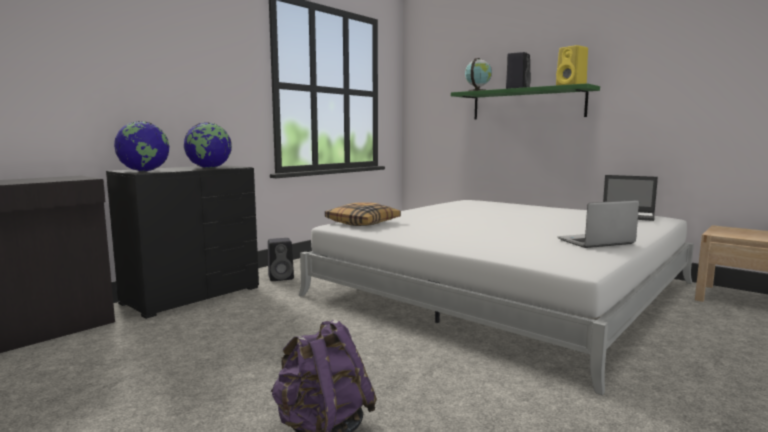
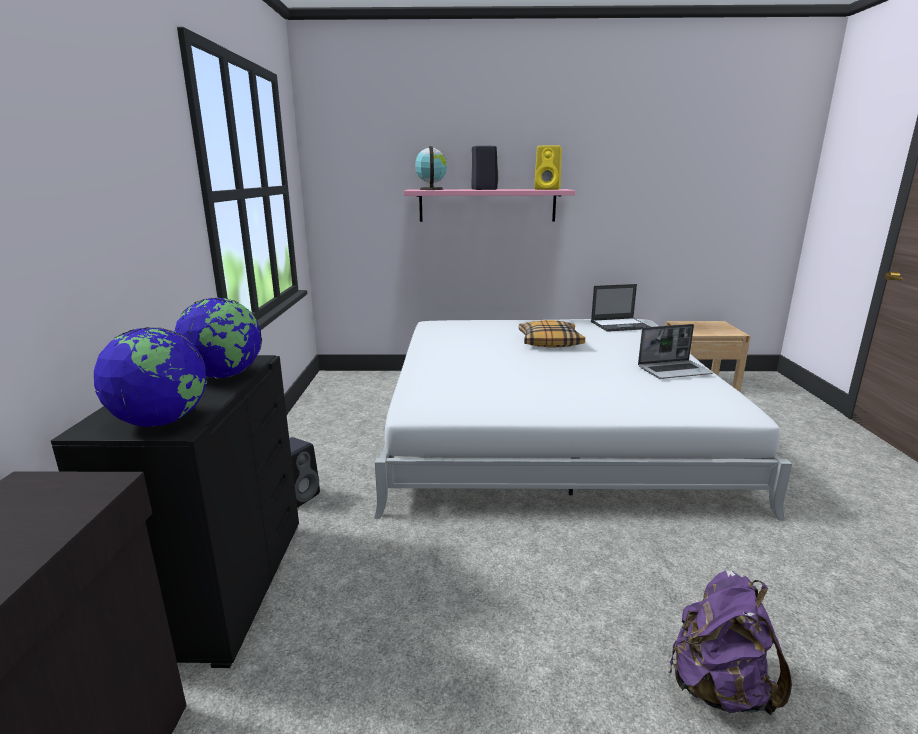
camera: 40 degrees left, 10 degrees up
pillow [325,202,401,226] -> pillow moved to [519,320,585,348]
green shelf [451,83,600,119] -> pink shelf [403,189,575,222]
laptop [557,200,639,248] -> laptop turned 135 degrees counterclockwise [638,324,713,379]

